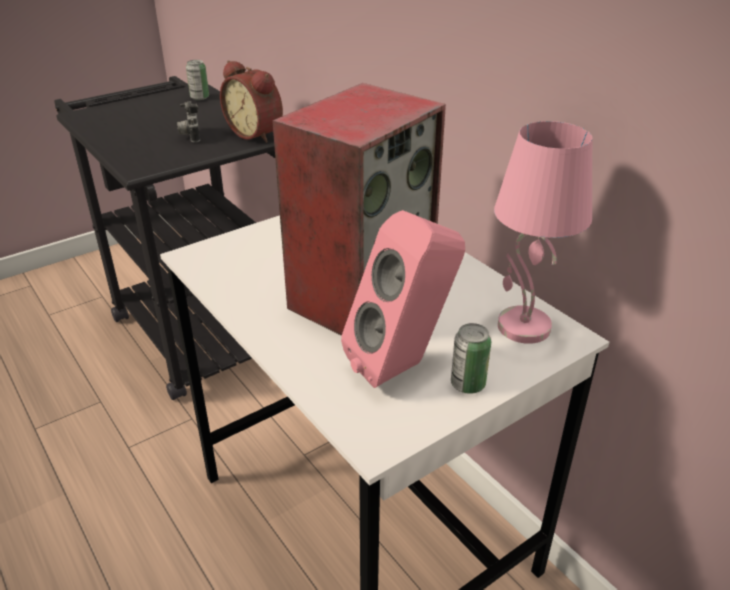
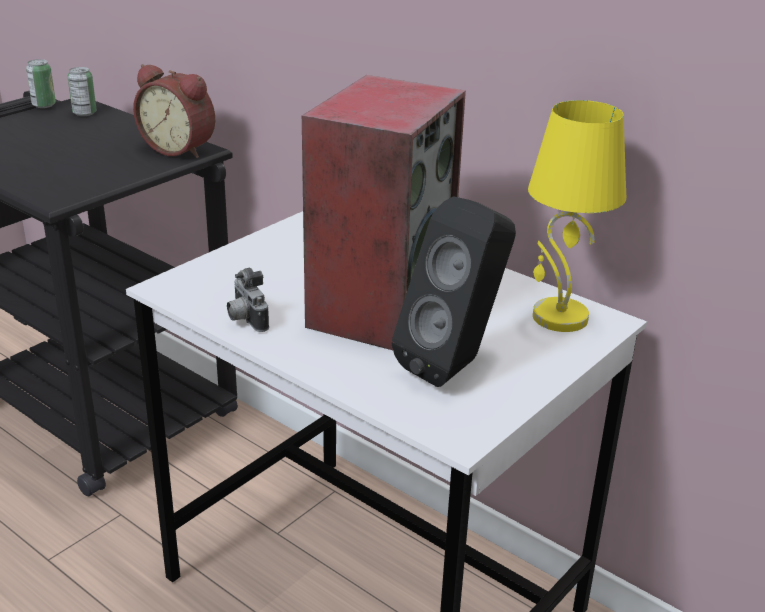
camera: 15 degrees left, 5 degrees down
camera [177,101,200,143] -> camera moved to [227,268,269,332]
pink speaker [341,210,465,388] -> black speaker [392,196,516,387]
can [451,323,491,394] -> can moved to [26,59,56,108]
pink table lamp [494,121,592,344] -> yellow table lamp [528,100,626,332]

